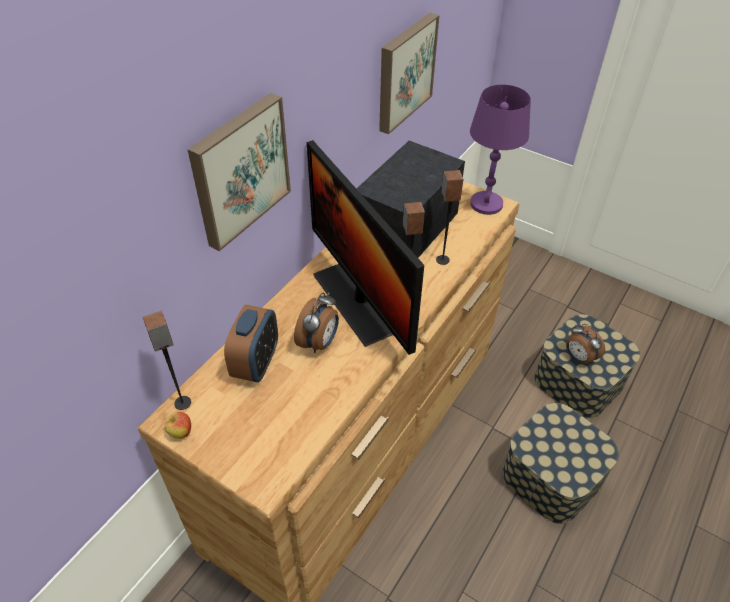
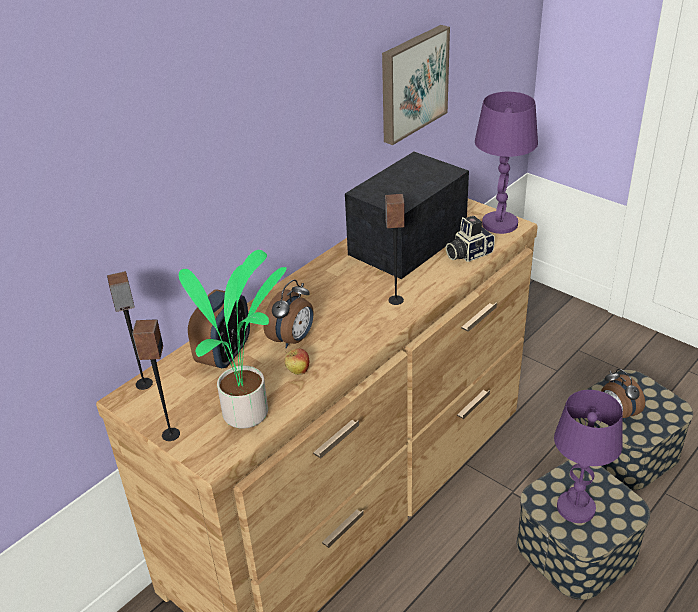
camera: 10 degrees right, 10 degrees down
apple [164,412,191,439] -> apple moved to [284,348,309,375]
picture [187,93,291,251] -> none
monitor [307,140,424,355] -> none
speaker [436,170,463,265] -> speaker moved to [132,319,180,441]
none -> potted plant [179,250,287,429]
none -> camera [446,216,495,262]
none -> purple table lamp [554,390,623,523]

